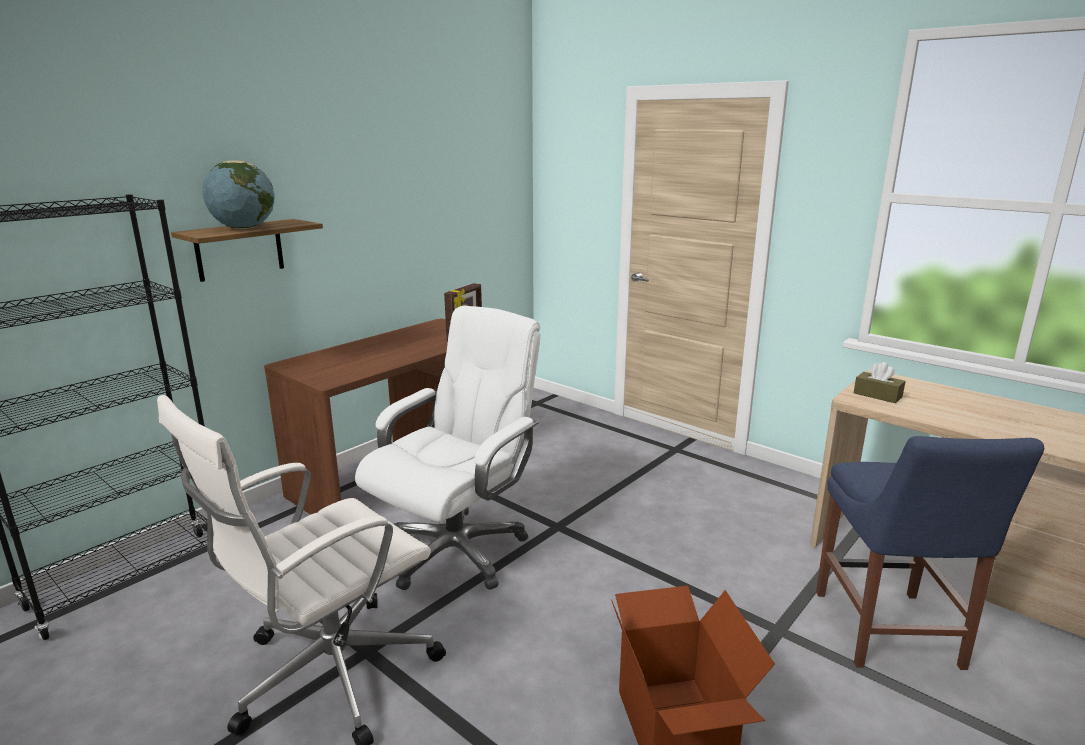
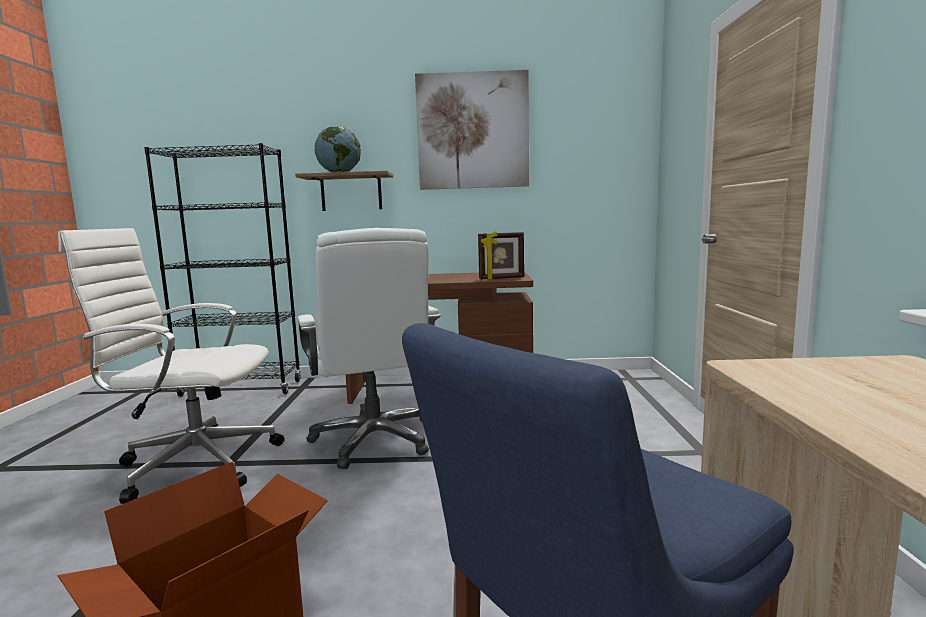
camera: 50 degrees right, 10 degrees down
white office chair [355,306,541,590] -> white office chair turned 75 degrees clockwise [298,228,441,469]
brown tissue box [854,362,906,403] -> none
none -> picture [415,70,529,190]

